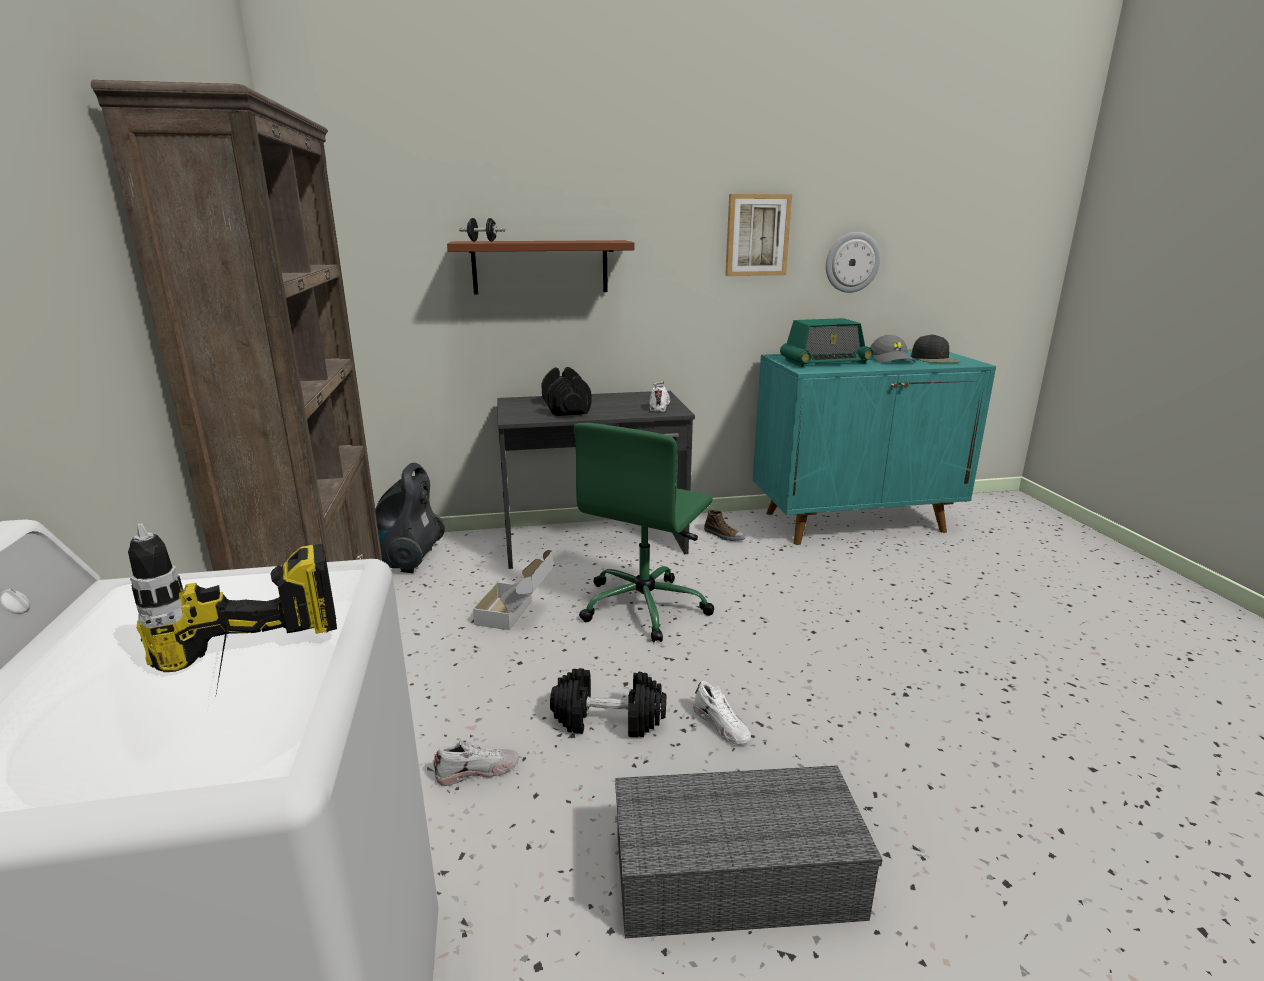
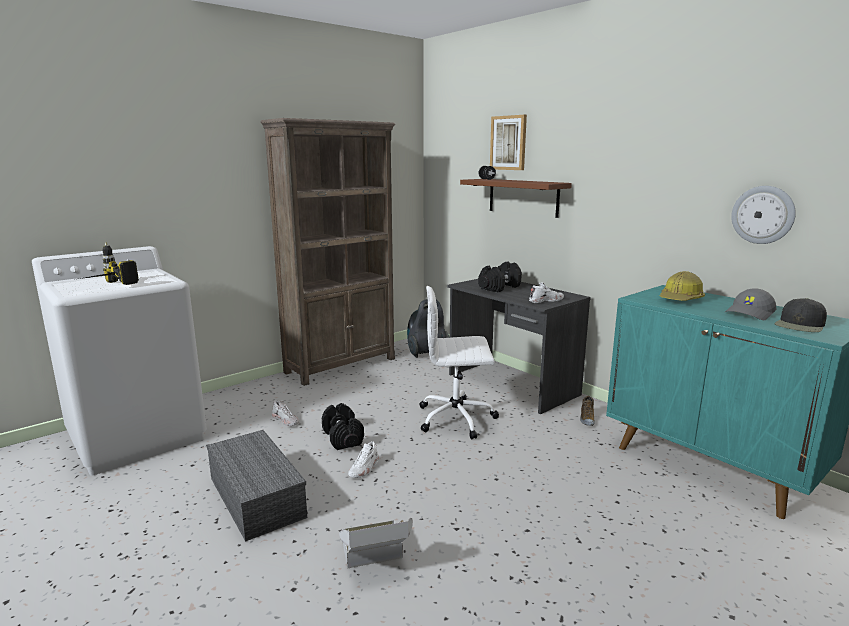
camera: 60 degrees right, 5 degrees down
cardboard box [473,550,553,630] -> cardboard box moved to [339,518,413,568]
green office chair [574,423,714,642] -> white office chair [420,286,499,439]
picture [725,194,792,276] -> picture moved to [490,115,527,170]
radio [780,318,874,367] -> hard hat [660,271,705,301]

